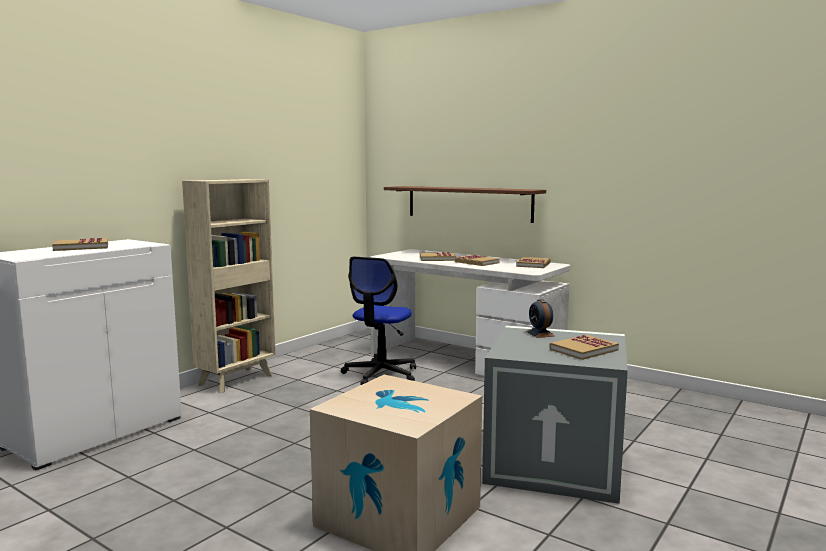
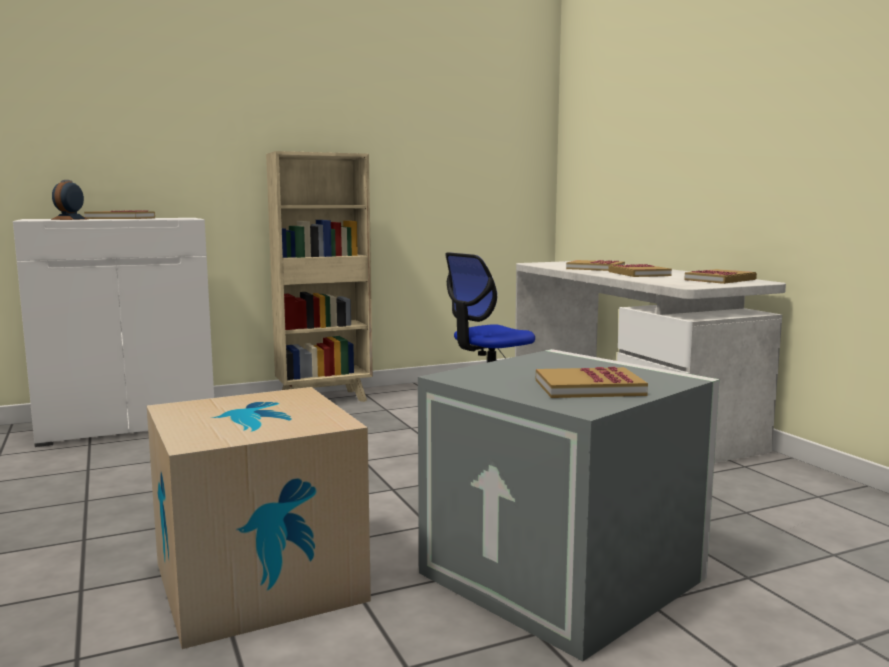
camera: 30 degrees right, 0 degrees up
brown shelf [384,186,546,223] -> none
alarm clock [526,299,555,338] -> alarm clock moved to [51,180,88,220]

